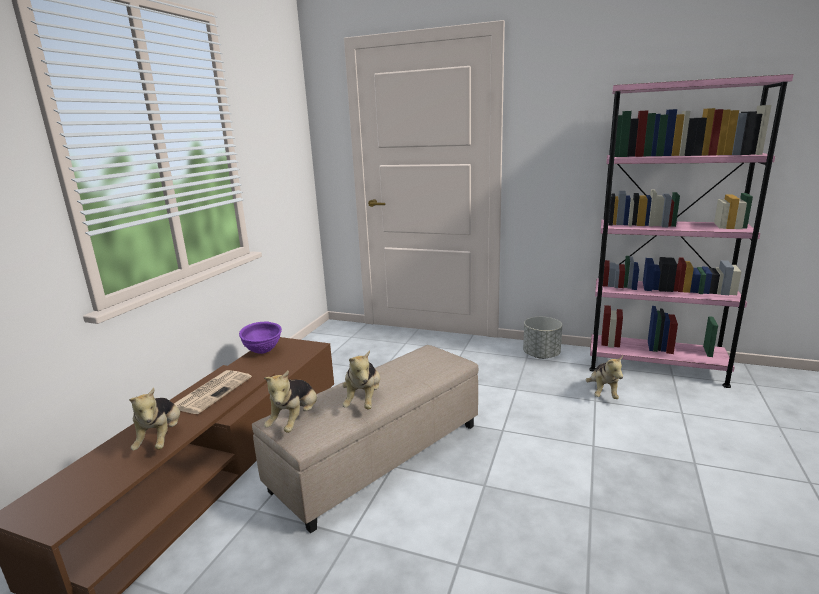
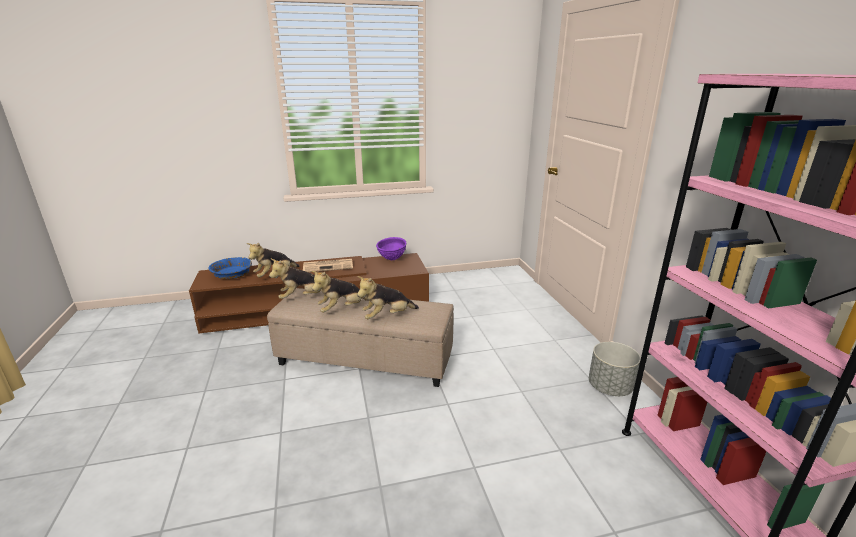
camera: 55 degrees right, 5 degrees up
plush toy [586,356,623,399] -> plush toy moved to [357,276,419,319]
none -> blue bowl [208,257,252,279]

